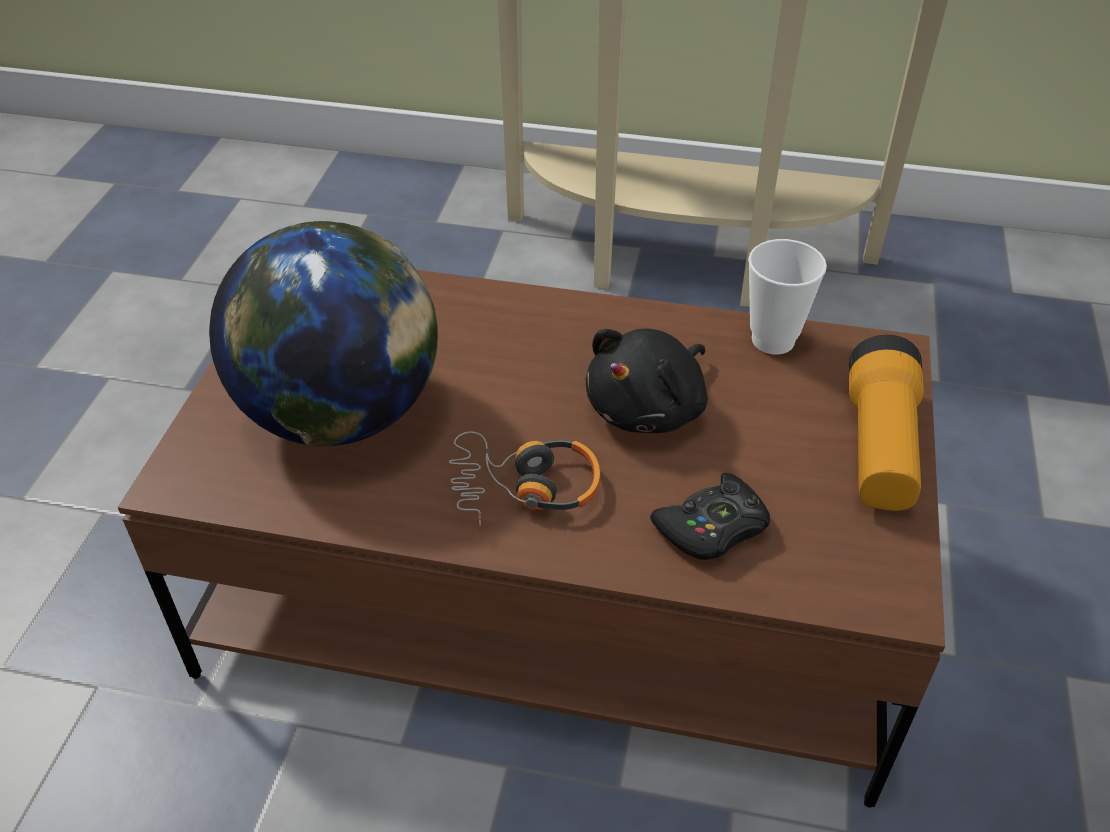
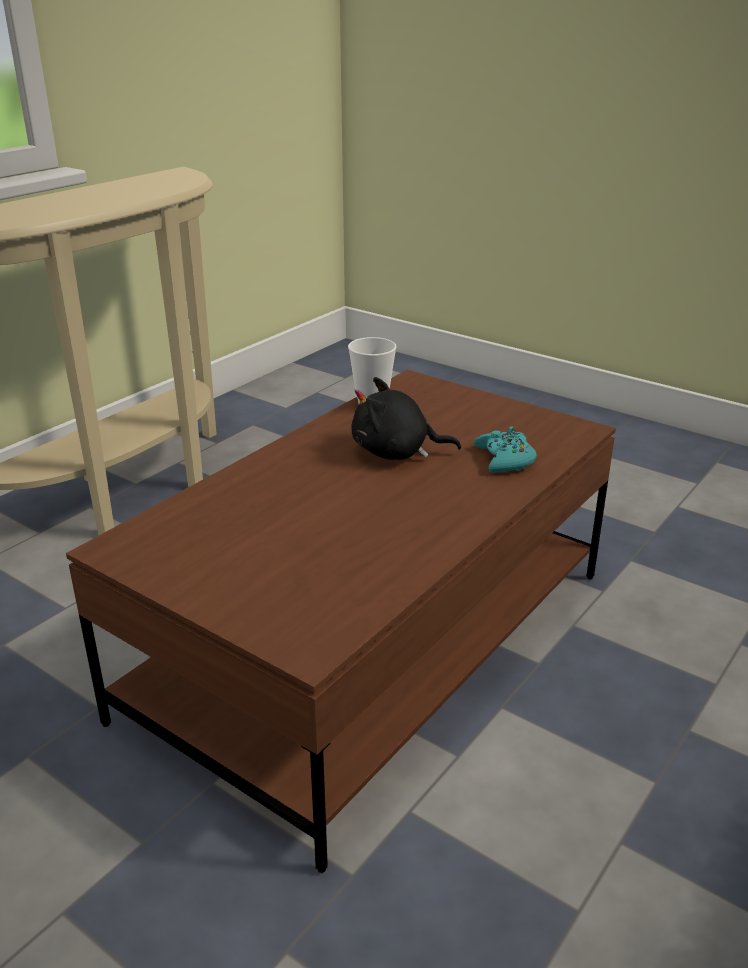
camera: 65 degrees left, 15 degrees down
globe [209,221,438,446] -> none
headphones [449,431,601,526] -> none
black plush toy [586,328,708,433] -> black plush toy turned 120 degrees clockwise [351,377,461,460]
black game controller [650,473,770,560] -> turquoise game controller [474,427,537,473]
flashlight [849,335,924,511] -> none

